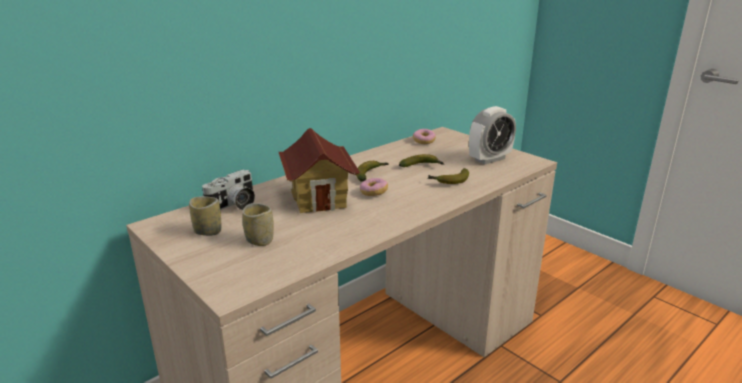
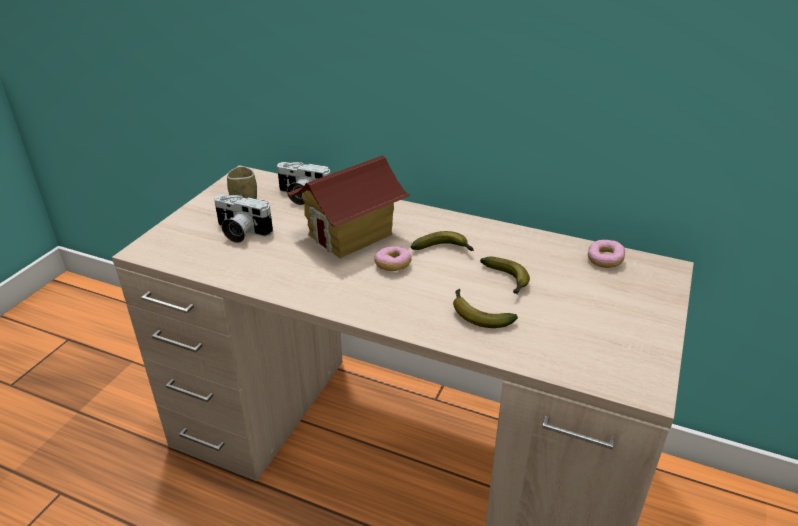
camera: 65 degrees right, 10 degrees up
cup [242,203,274,246] -> camera [214,194,273,243]
alarm clock [469,106,516,165] -> none

